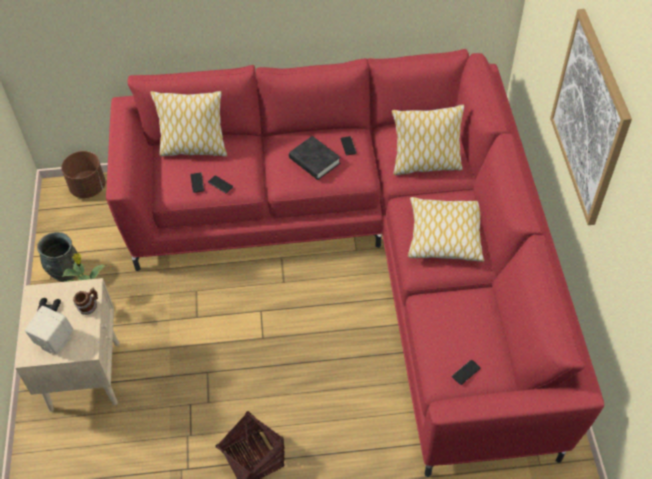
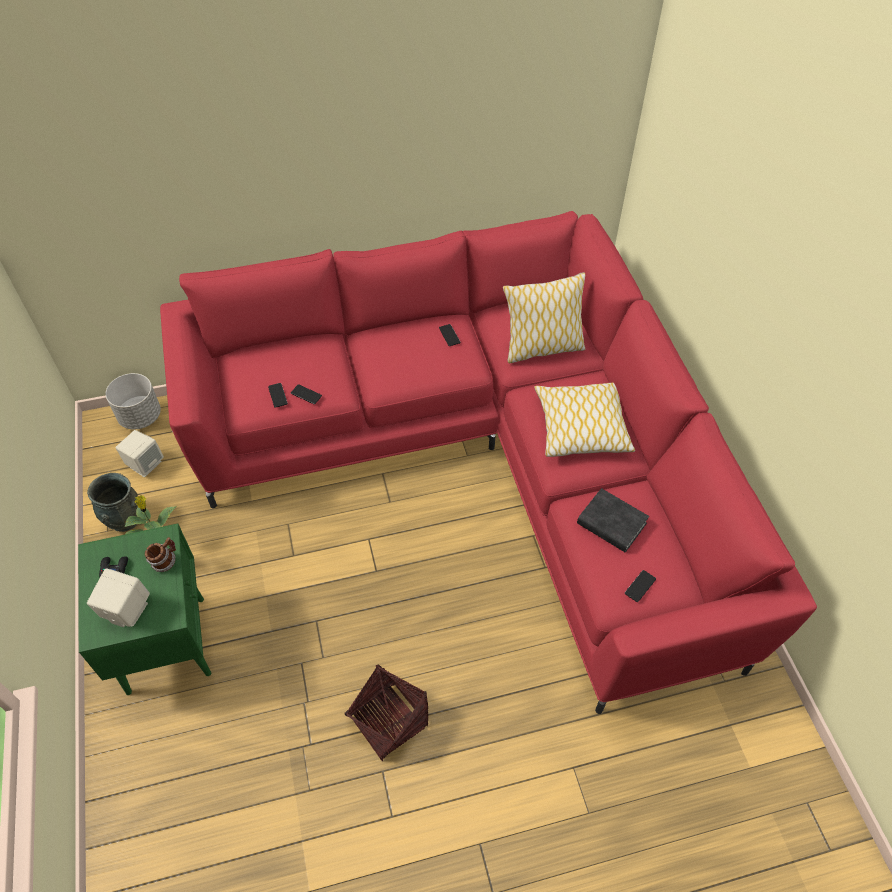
camera: 10 degrees left, 0 degrees up
beige nightstand [15,278,120,412] -> green nightstand [78,524,211,695]
brown planter [61,151,105,198] -> grey planter [106,373,161,429]
pillow [150,91,227,157] -> none
black book [289,136,340,180] -> black book moved to [577,488,649,552]
picture [550,9,632,225] -> none
none -> beige speaker [116,430,164,477]

